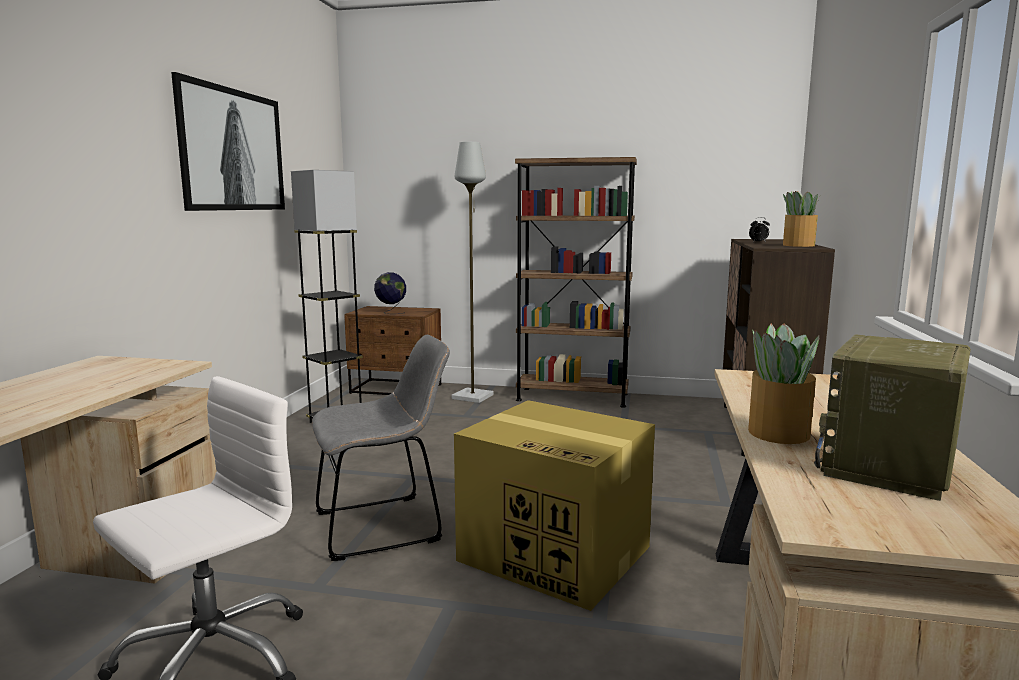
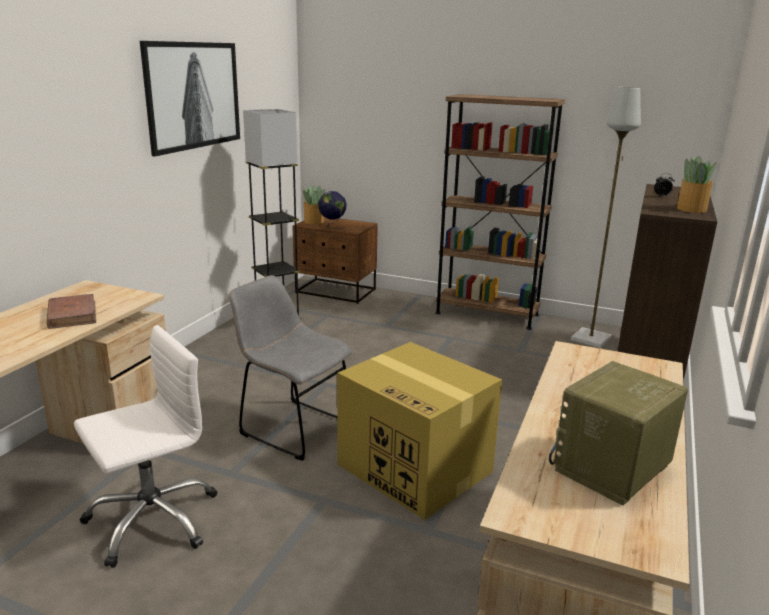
camera: 10 degrees right, 10 degrees up
grey chair [312,335,450,561] -> grey chair turned 135 degrees counterclockwise [229,275,353,461]
grey floor lamp [451,142,494,403] -> grey floor lamp moved to [571,87,641,348]
potted plant [748,324,819,444] -> potted plant moved to [303,185,325,224]
none -> brown book [47,294,96,329]

